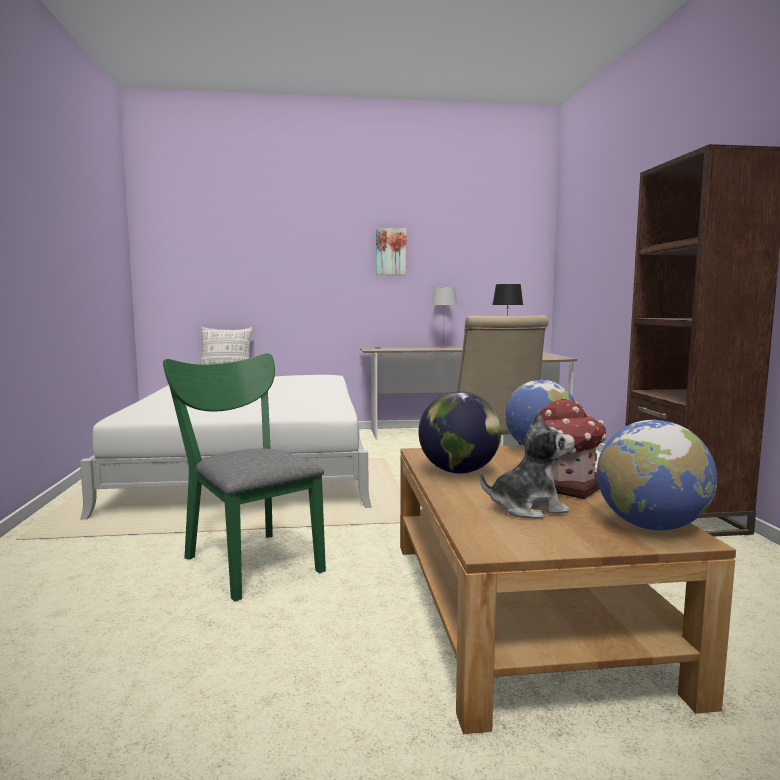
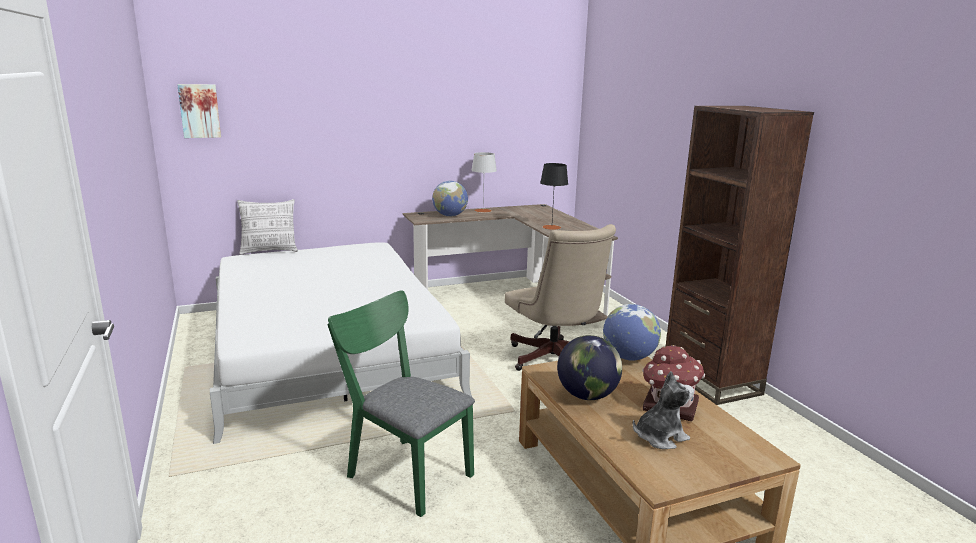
camera: 15 degrees left, 10 degrees up
picture [376,228,406,275] -> picture moved to [177,84,221,138]
globe [597,420,717,531] -> globe moved to [432,181,468,217]

